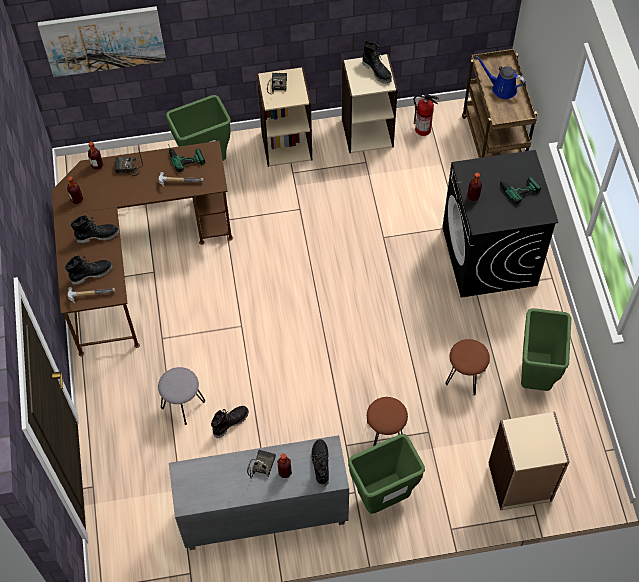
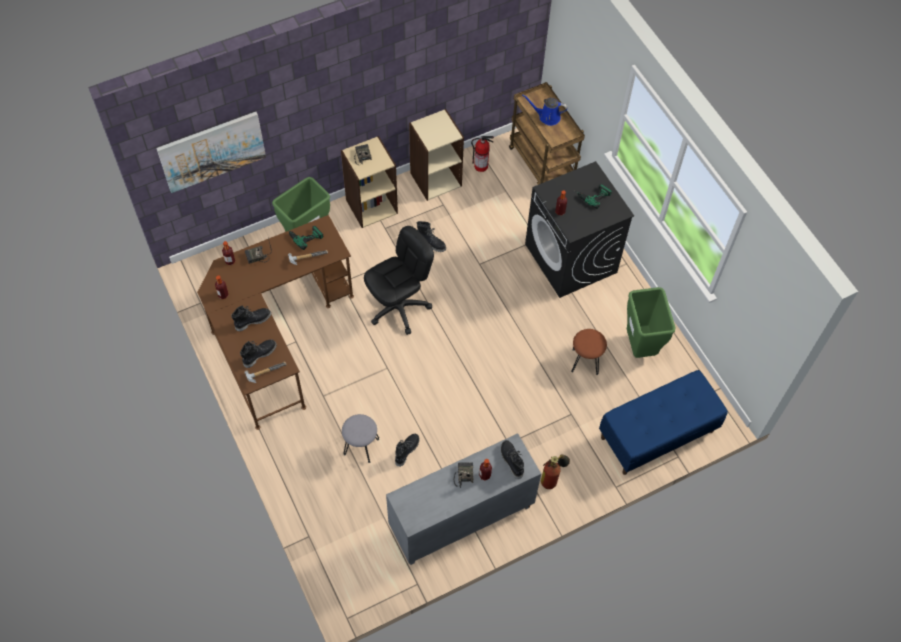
camera: 20 degrees left, 0 degrees up
green trash can [348,434,425,514] -> fire extinguisher [541,454,570,489]
black boot [362,41,392,84] -> black boot moved to [417,221,446,252]
brown stool [367,397,408,446] -> none
beige bookcase [488,412,570,511] -> blue bench [599,370,728,475]
none -> black office chair [364,226,434,335]

